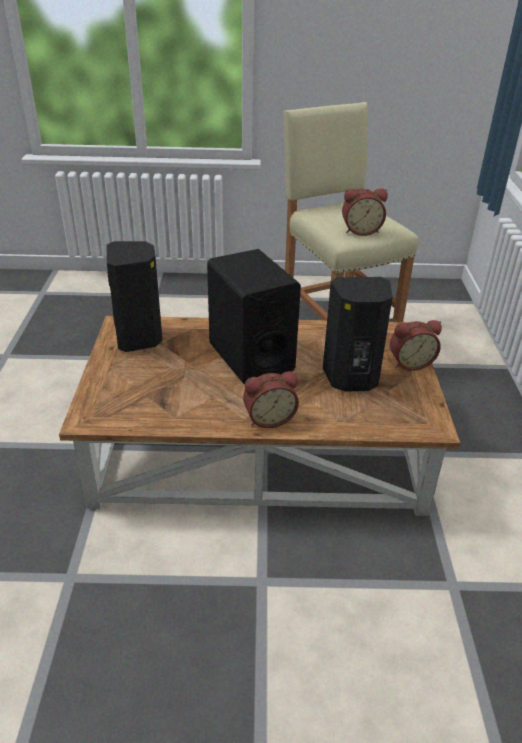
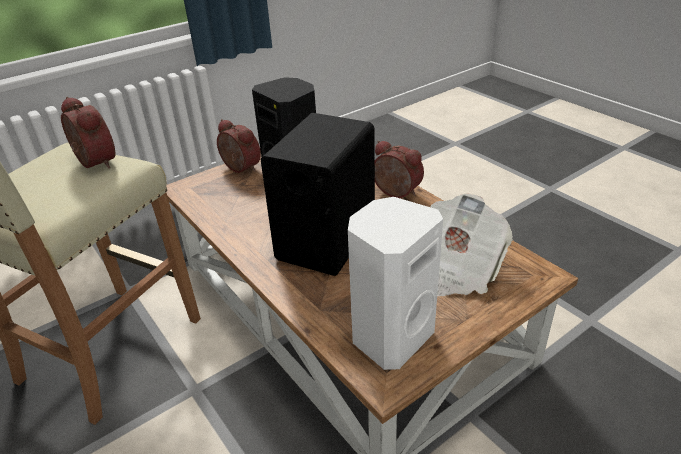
camera: 125 degrees left, 0 degrees up
black speaker [107,241,162,352] -> white speaker [348,197,443,370]
none -> newspaper [431,194,513,296]

